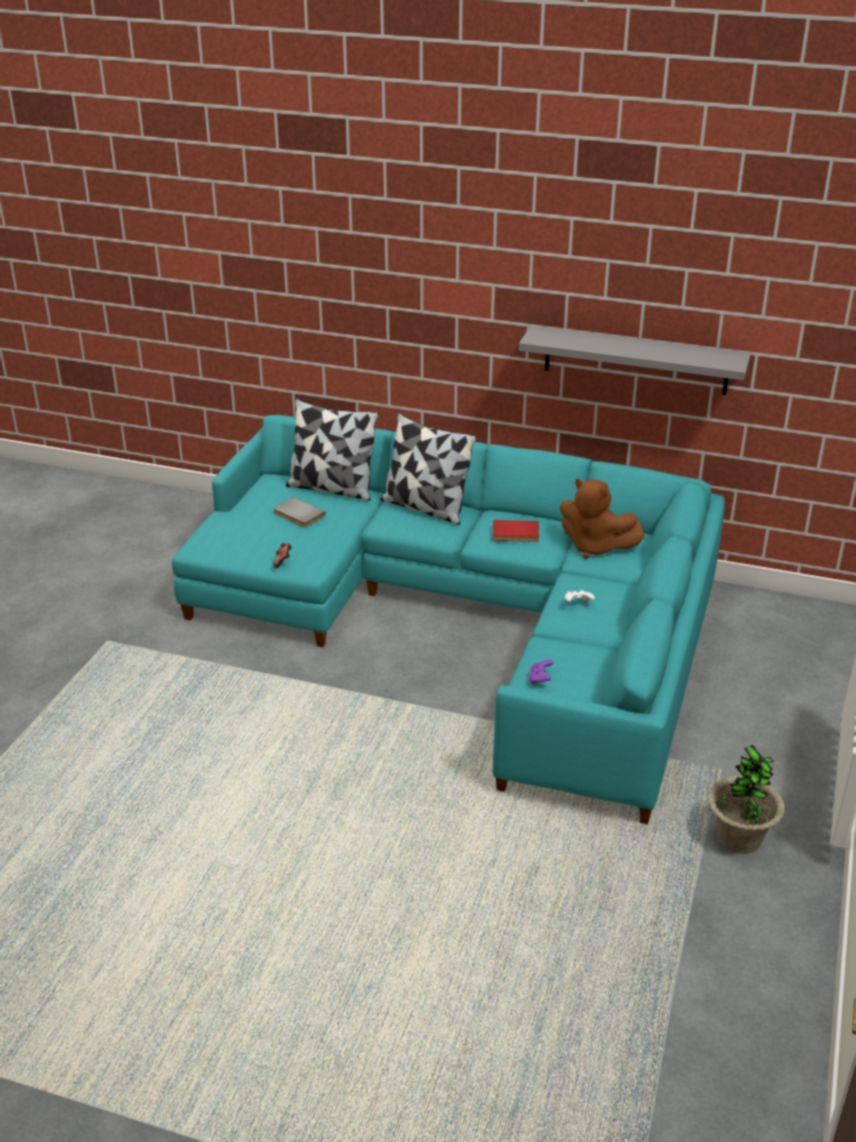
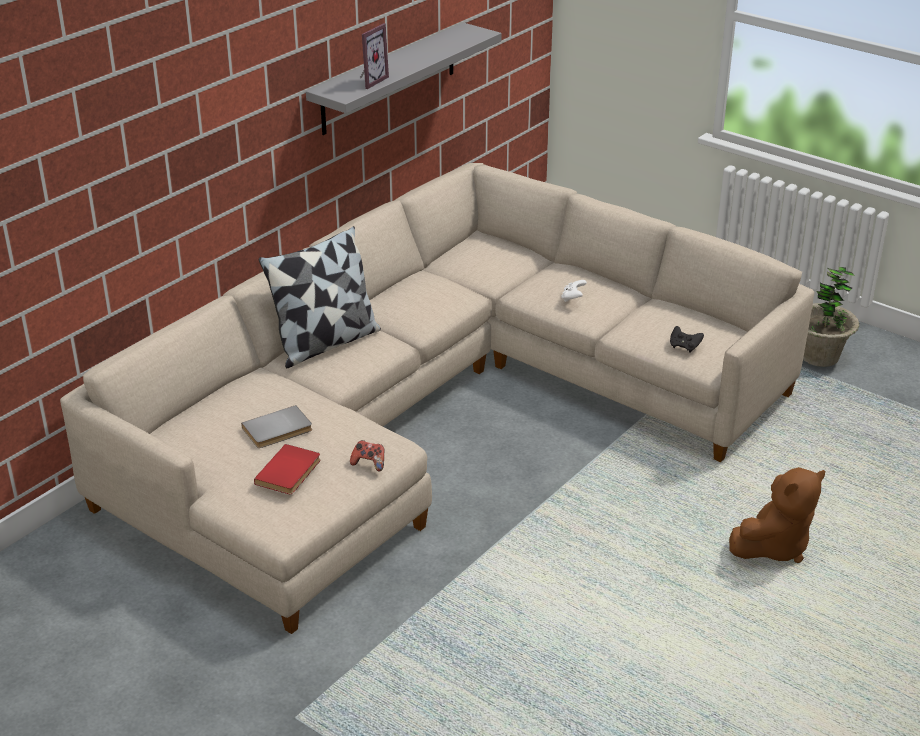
camera: 70 degrees left, 0 degrees up
turquoise sofa [172,415,725,824] -> beige sofa [60,163,815,634]
pillow [286,399,379,501] -> none
red book [493,520,539,542] -> red book moved to [254,444,320,494]
purple game controller [528,660,554,684] -> black game controller [670,326,704,353]
brown plush toy [560,479,645,559] -> brown plush toy moved to [729,467,825,563]
none -> picture frame [360,23,389,89]

